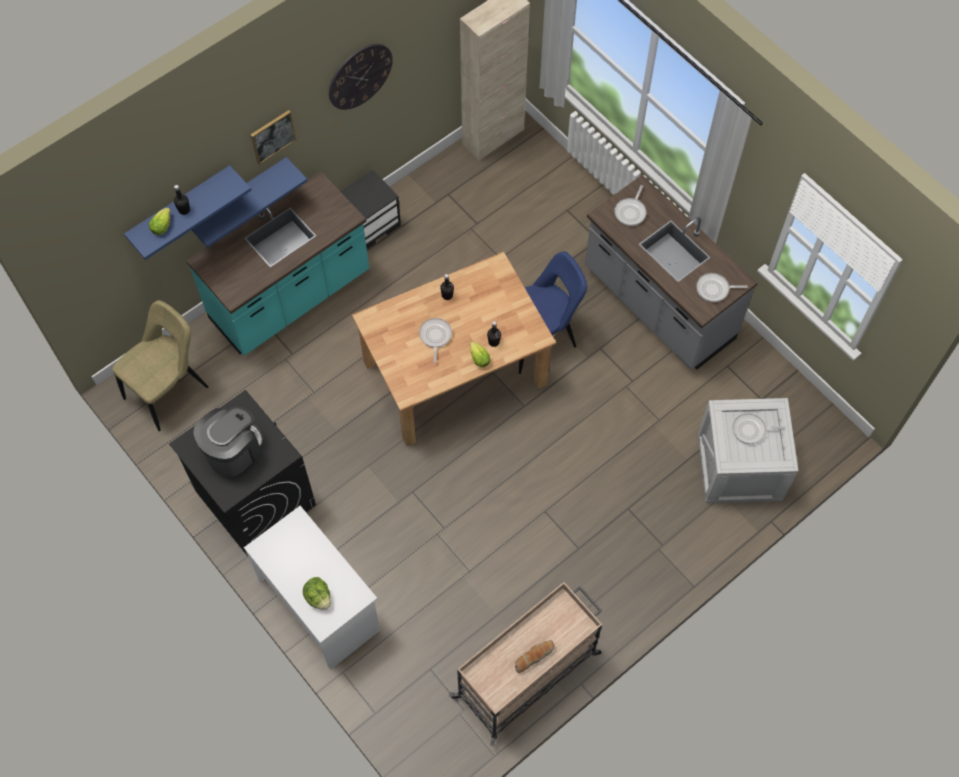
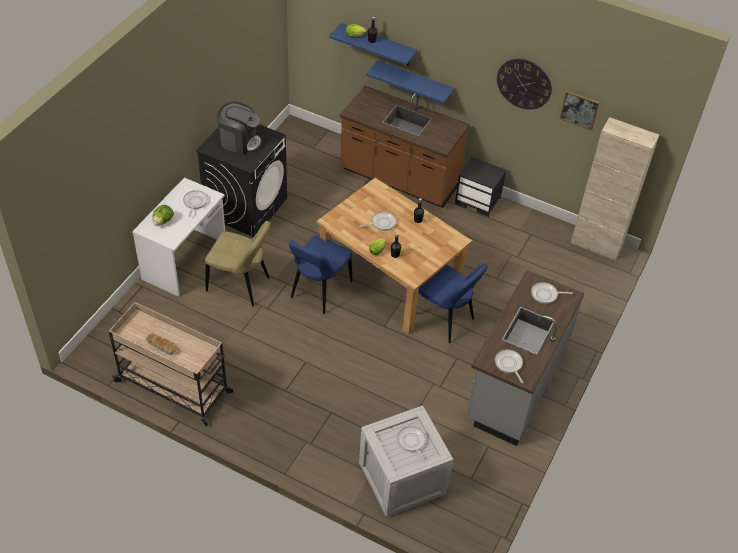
camera: 65 degrees right, 15 degrees down
beige chair [112,300,208,431] -> beige chair moved to [205,221,271,306]
turquoise counter [186,171,369,356] -> brown counter [340,86,470,208]
picture [250,110,297,165] -> picture moved to [560,91,600,130]
none -> frying pan [183,190,208,217]
none -> blue chair [289,235,352,314]

